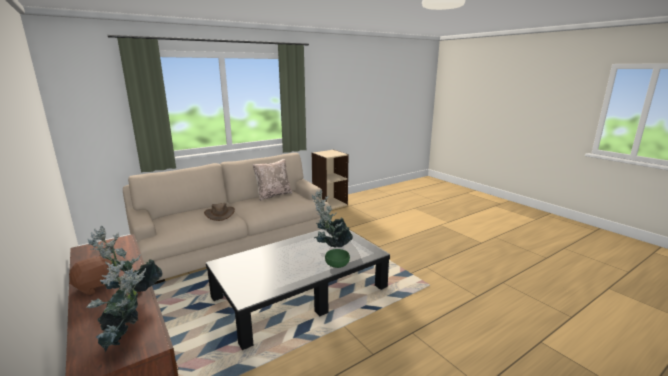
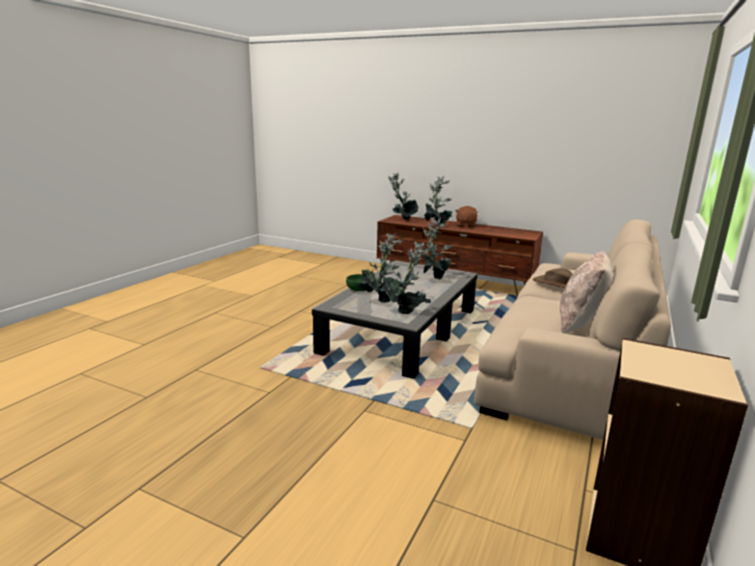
camera: 150 degrees right, 0 degrees up
none -> potted plant [422,219,452,280]

